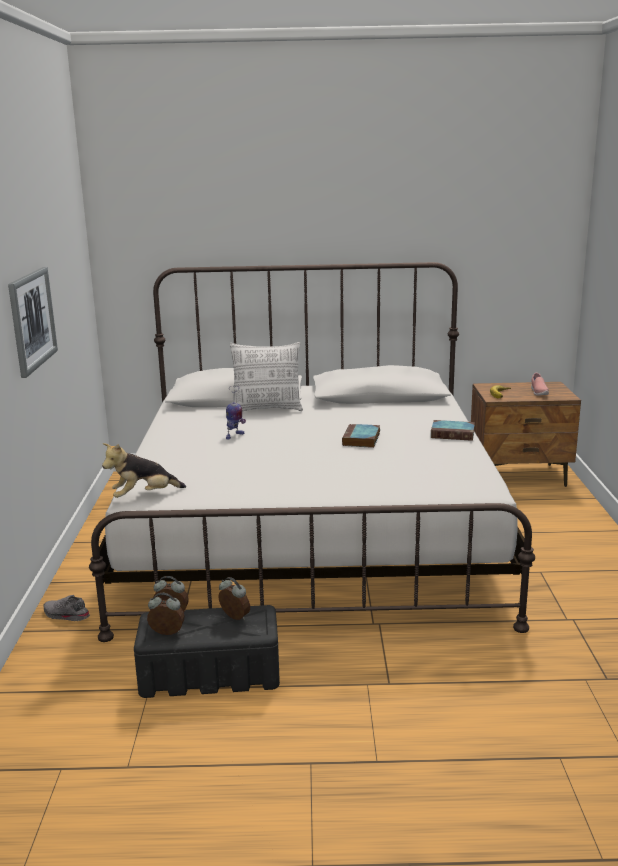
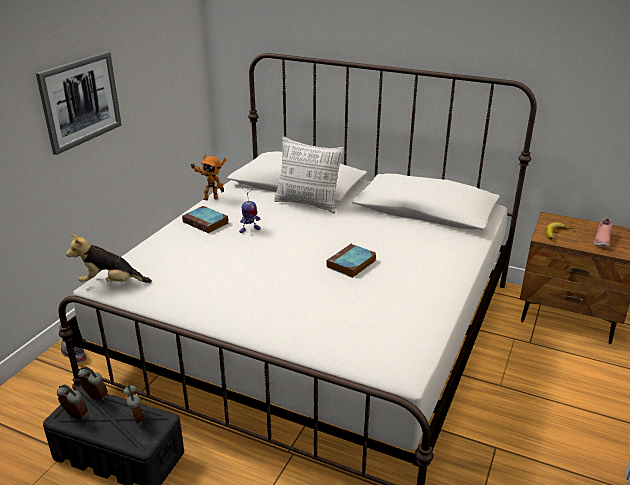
camera: 25 degrees right, 10 degrees up
book [431,420,475,441] -> book moved to [182,206,229,233]
none -> toy robot [190,153,227,200]

